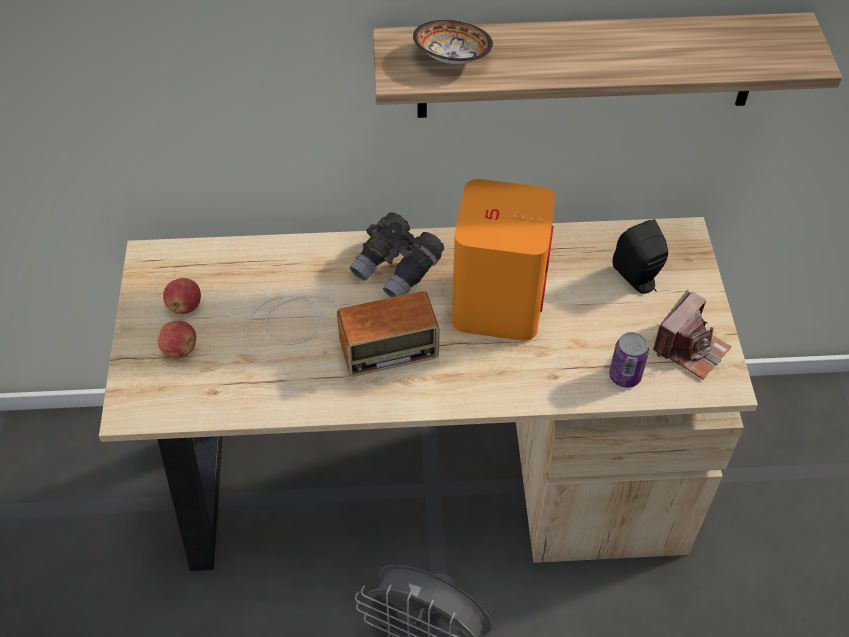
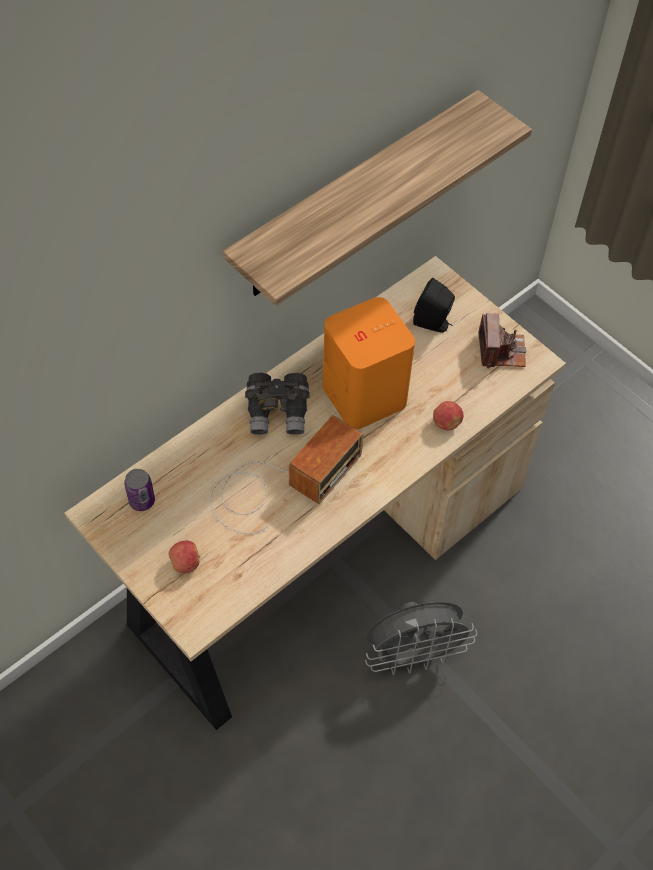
camera: 40 degrees left, 5 degrees up
apple [163,278,201,314] -> apple moved to [433,401,463,430]
bowl [413,20,493,64] -> none
can [609,332,649,388] -> can moved to [124,469,155,511]

